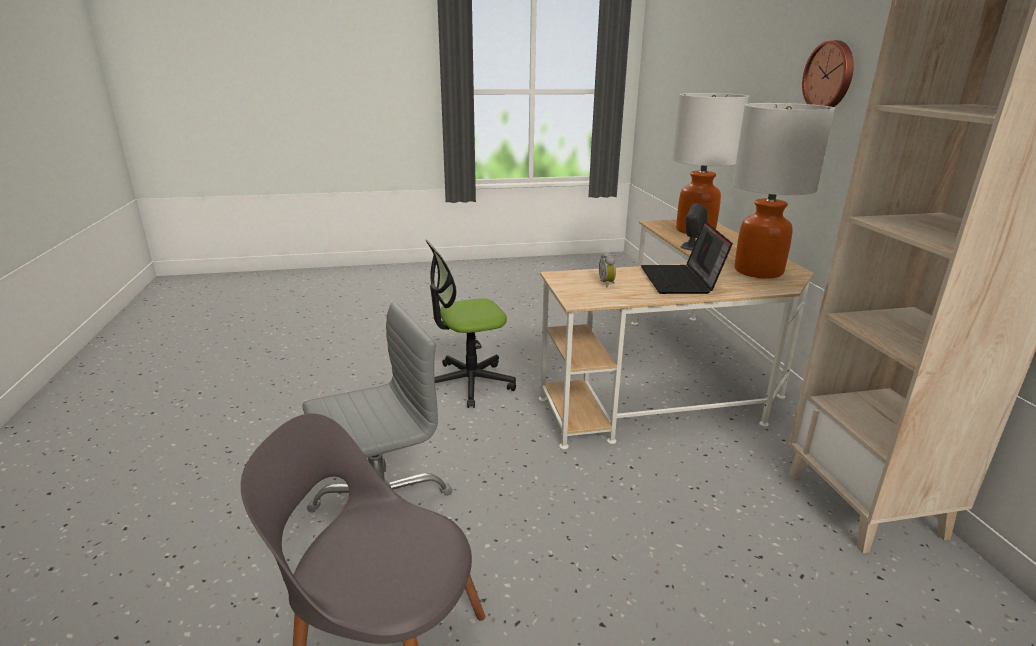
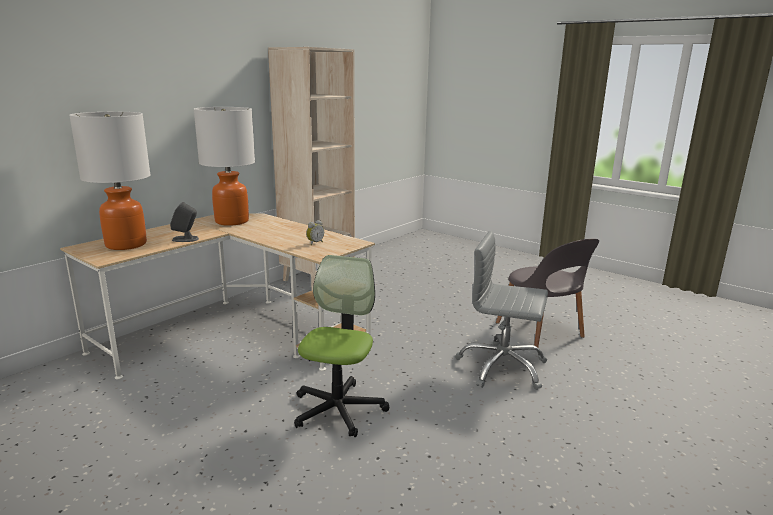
camera: 130 degrees left, 5 degrees down
office chair [426,240,516,408] -> office chair turned 105 degrees counterclockwise [294,255,390,437]
laptop [641,221,733,294] -> none
wall clock [802,40,854,107] -> none

